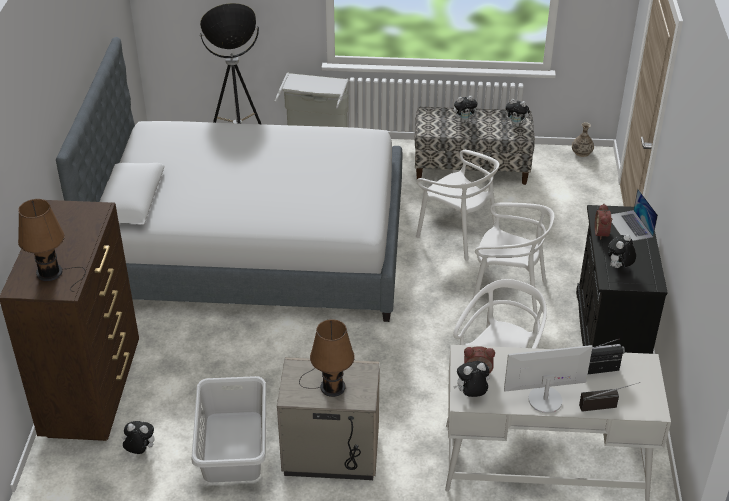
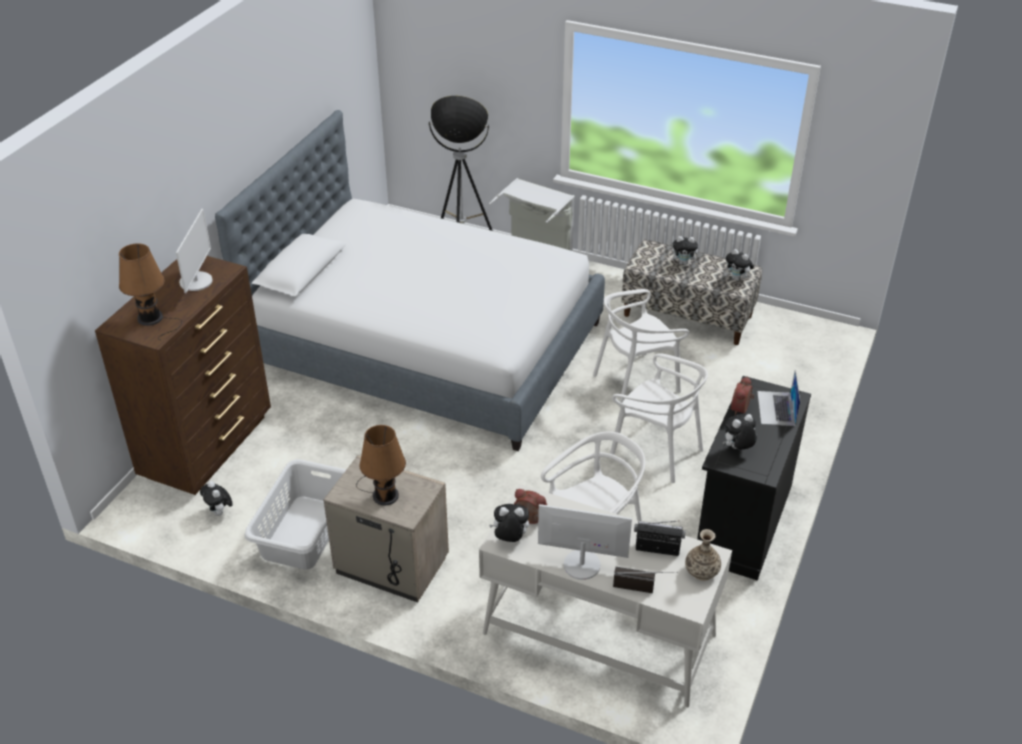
camera: 20 degrees right, 0 degrees up
plush toy [122,421,154,454] -> plush toy turned 150 degrees counterclockwise [200,481,233,516]
white chair [416,150,499,261] -> white chair turned 90 degrees clockwise [593,289,689,407]
vase [572,122,594,157] -> vase moved to [685,529,721,581]
none -> monitor [176,209,213,293]

